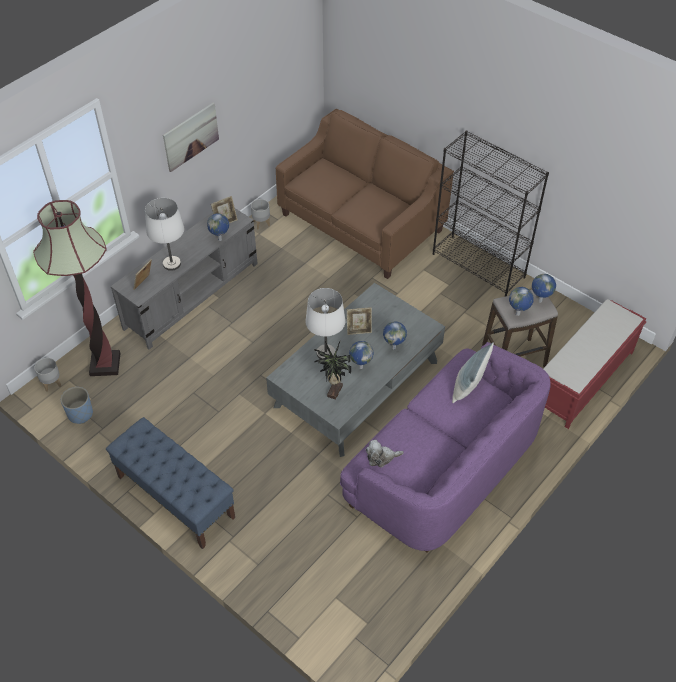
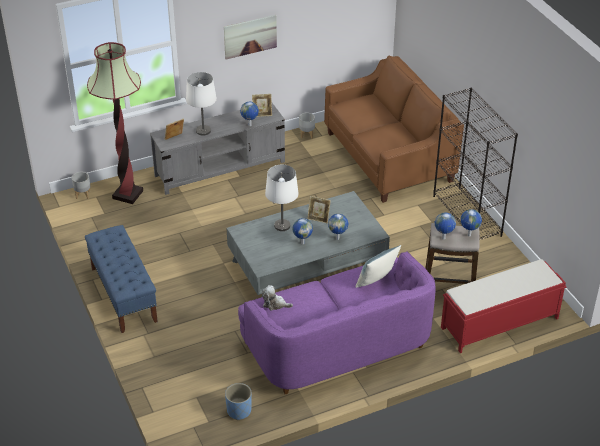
camera: 25 degrees right, 10 degrees down
blue planter [61,387,93,424] -> blue planter moved to [225,383,252,420]
potted plant [314,341,351,400] -> none

